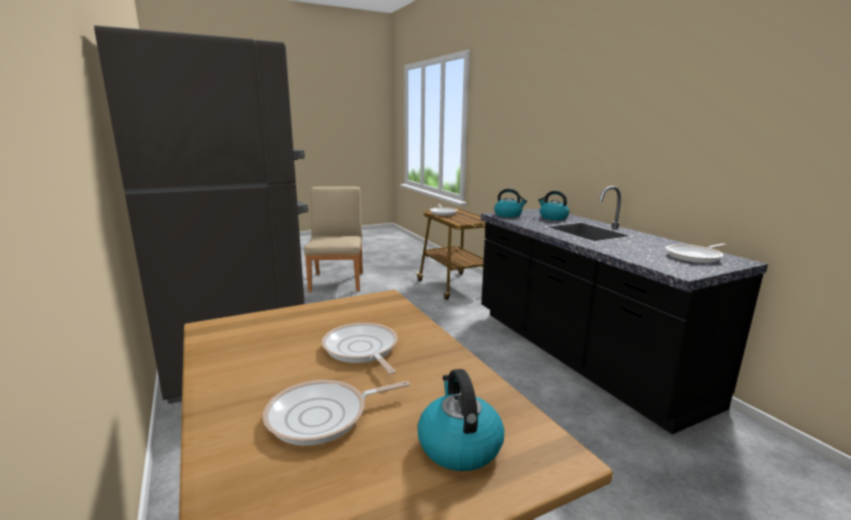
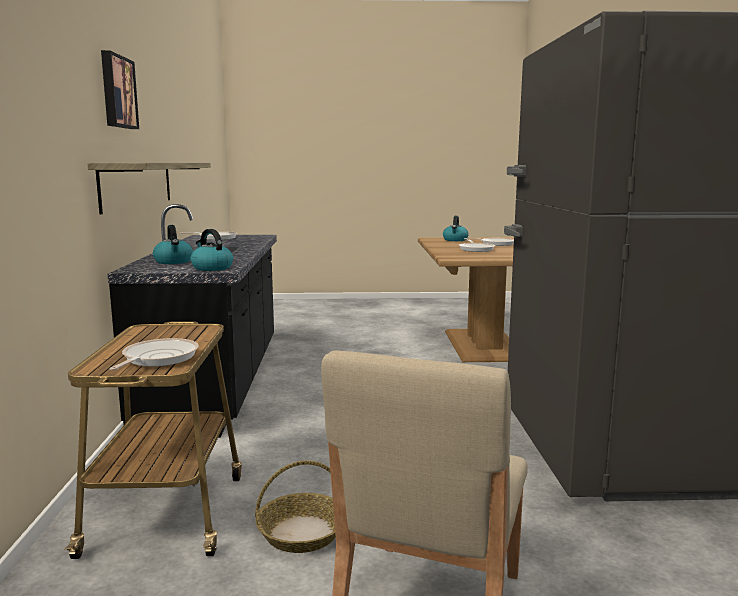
camera: 155 degrees left, 5 degrees down
none -> shelf [87,163,211,214]
none -> picture [101,50,139,129]
none -> basket [255,460,336,553]

